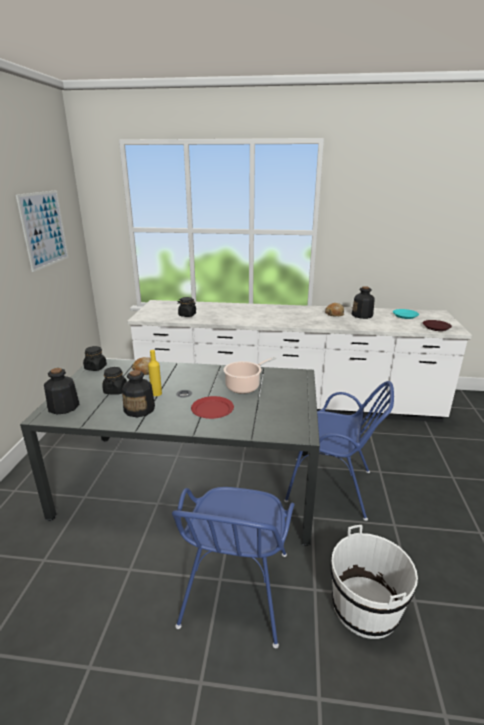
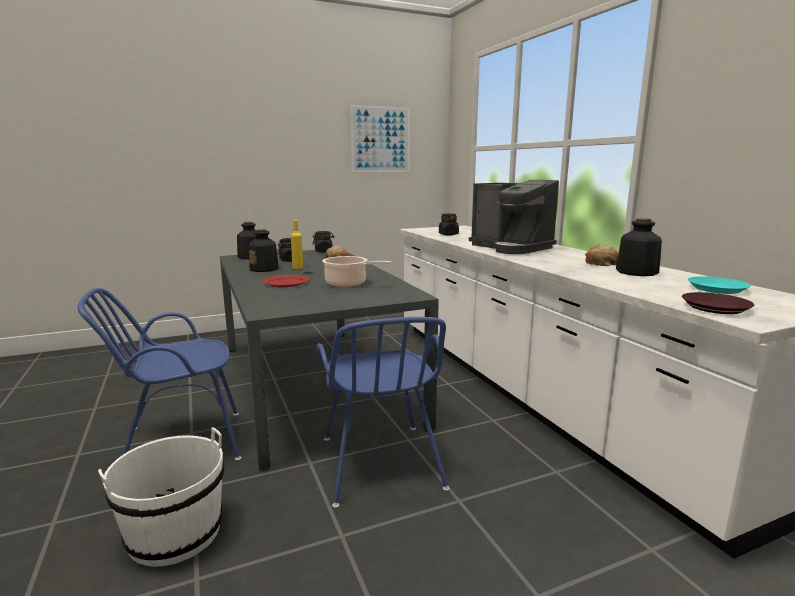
camera: 60 degrees right, 10 degrees down
none -> coffee machine [469,180,559,254]

